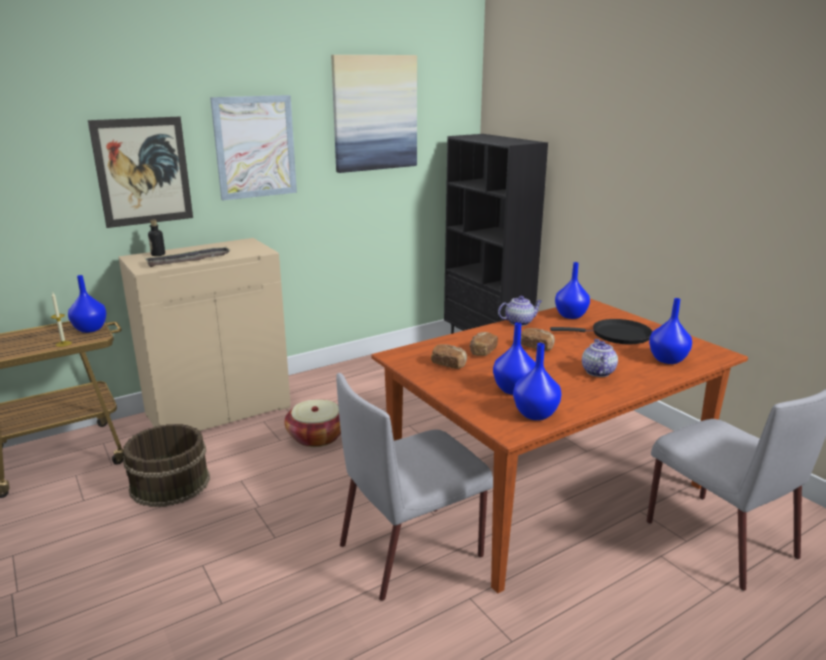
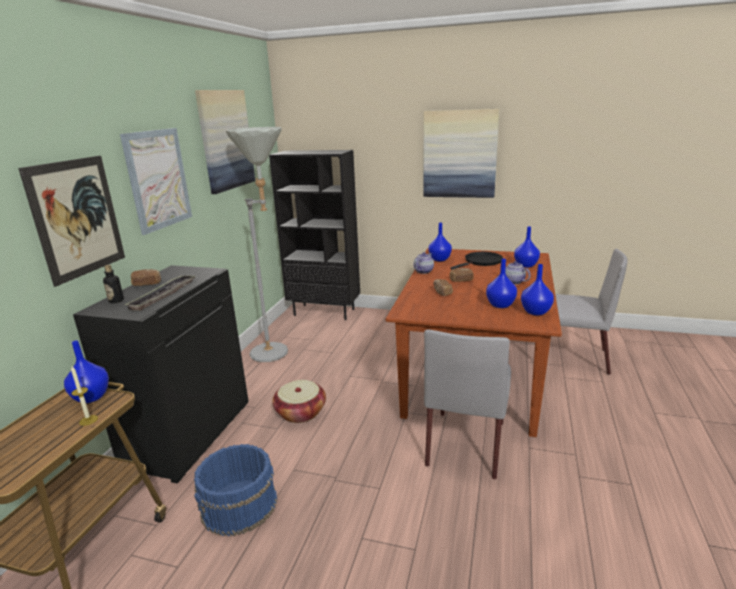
camera: 40 degrees left, 0 degrees up
beige cabinet [118,238,291,431] -> black cabinet [73,265,249,484]
brown bucket [123,424,210,507] -> blue bucket [194,444,277,536]
bread [431,344,467,369] -> bread moved to [131,269,161,286]
none -> grey floor lamp [226,127,288,362]
none -> picture [424,109,499,198]

